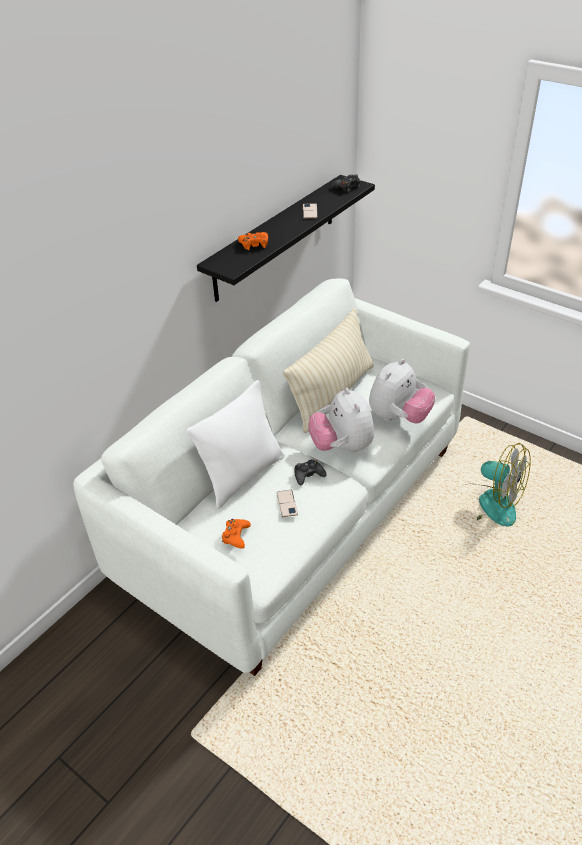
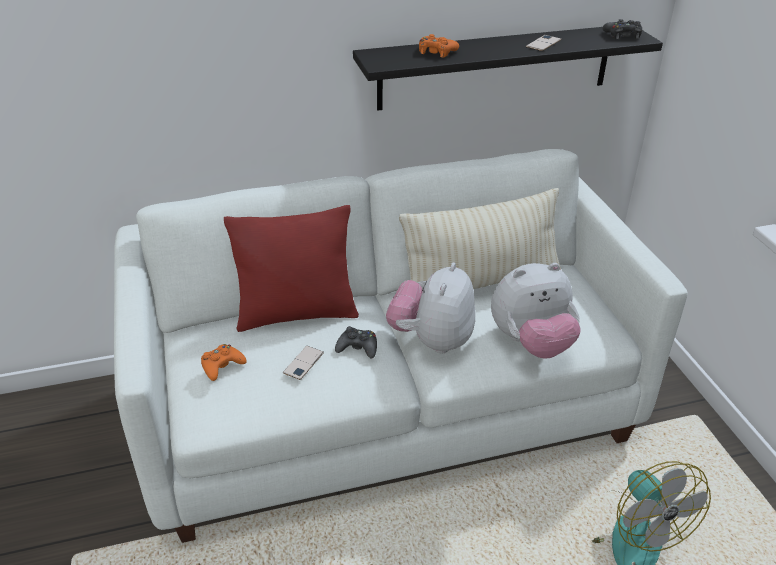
camera: 35 degrees right, 5 degrees down
white pillow [186,380,285,509] -> red pillow [224,205,359,332]

